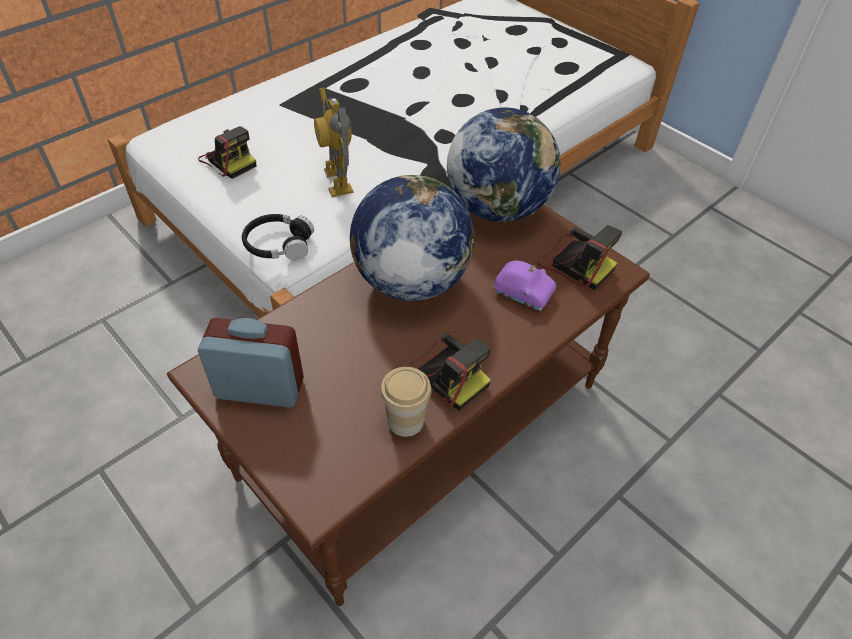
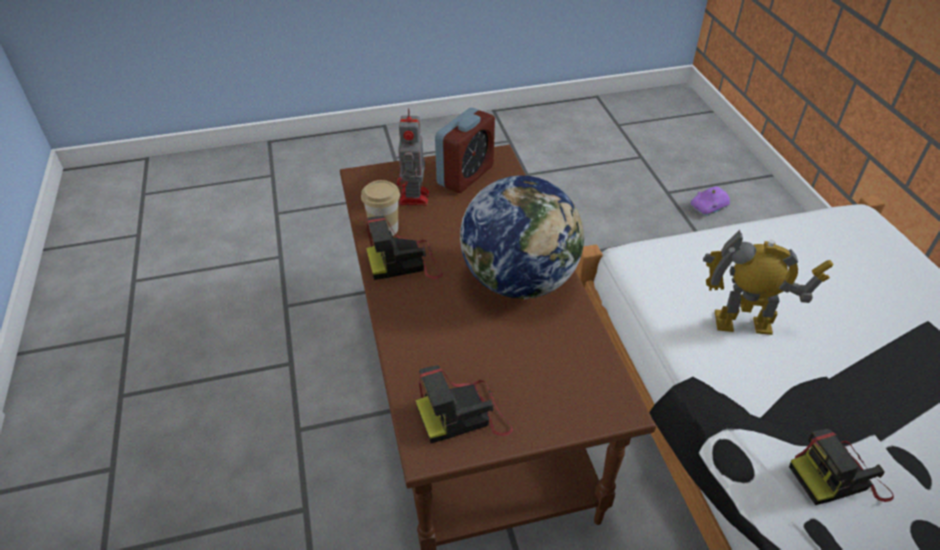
camera: 120 degrees right, 5 degrees down
camera [198,126,256,179] -> camera moved to [789,429,894,505]
black headphones [242,214,314,260] -> none
globe [447,107,560,222] -> none
purple toy car [493,260,556,311] -> purple toy car moved to [690,186,730,217]
none -> toy robot [397,108,429,206]

